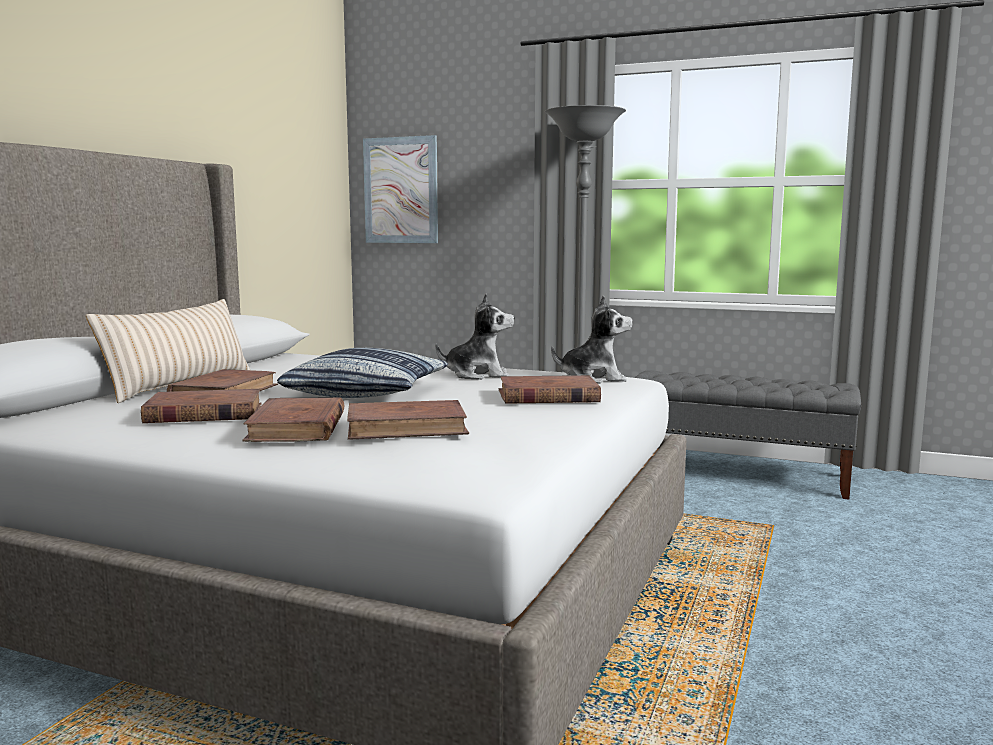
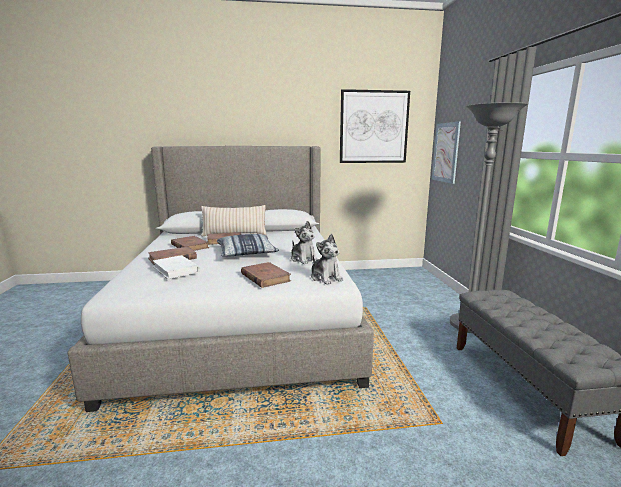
camera: 60 degrees right, 5 degrees up
brown book [347,400,469,440] -> white book [153,255,200,279]
none -> picture [340,89,410,163]

